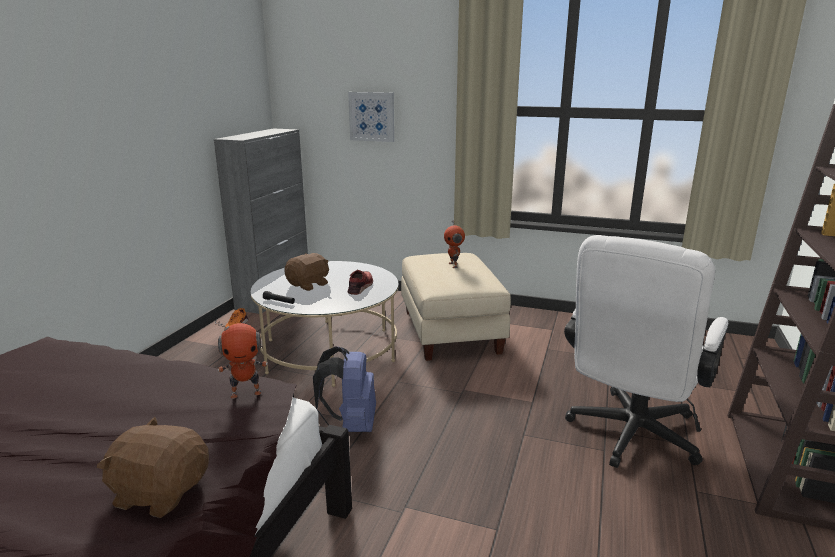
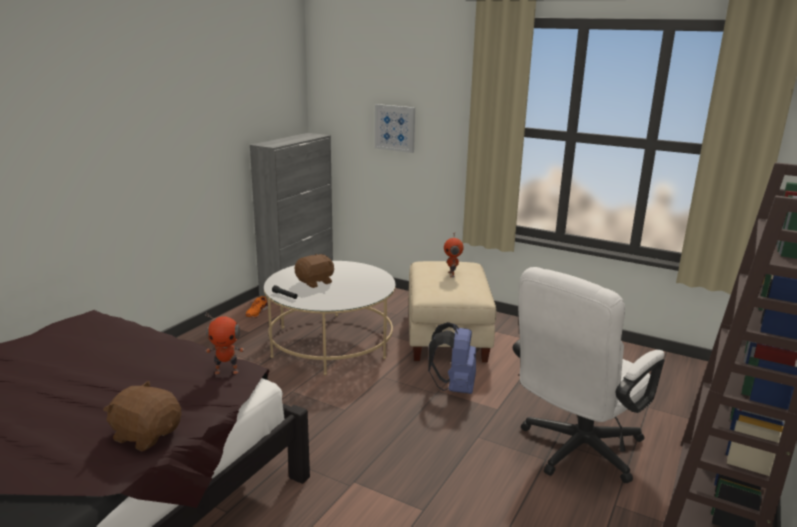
camera: 10 degrees right, 0 degrees up
blue backpack [313,346,376,432] -> blue backpack moved to [428,322,476,394]
red shoe [348,270,373,295] -> none

